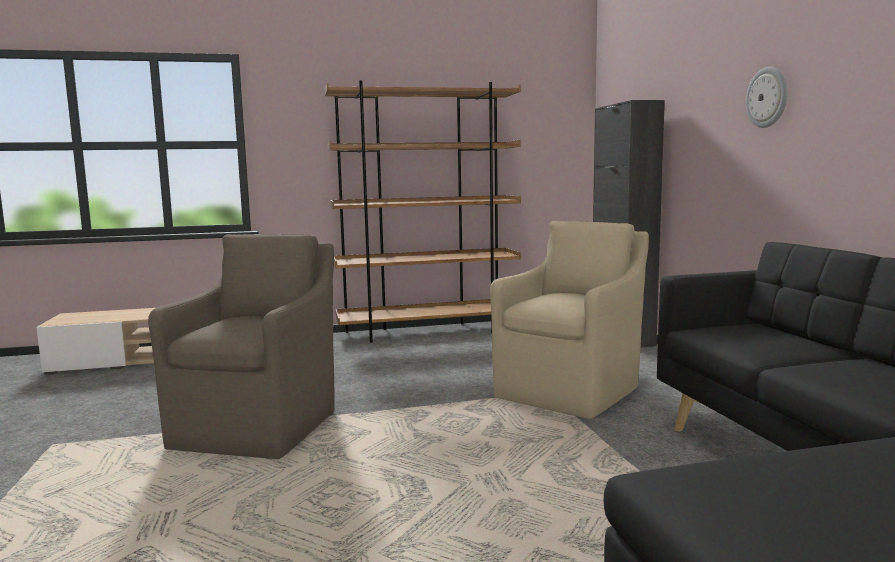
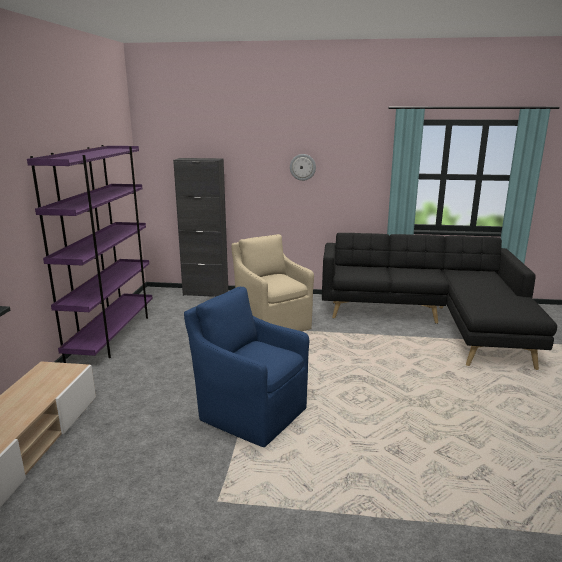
camera: 70 degrees left, 10 degrees up
brown armchair [148,234,334,459] -> blue armchair [184,287,309,447]
brown bookcase [325,80,521,343] -> purple bookcase [27,145,153,363]

